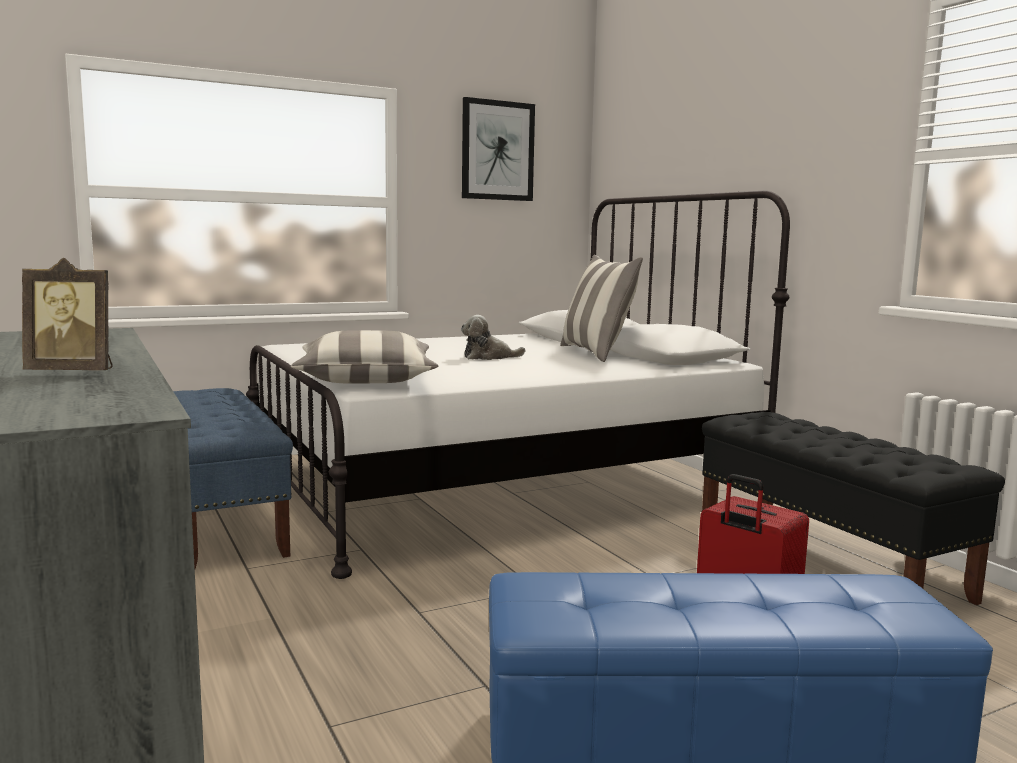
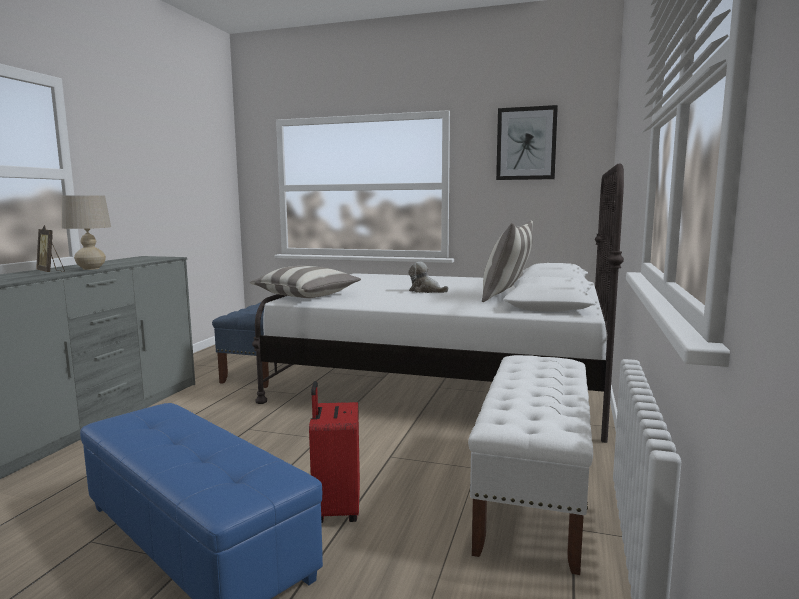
camera: 45 degrees right, 0 degrees up
black bench [702,412,1005,605] -> white bench [468,355,593,575]
none -> beige table lamp [62,195,111,270]

